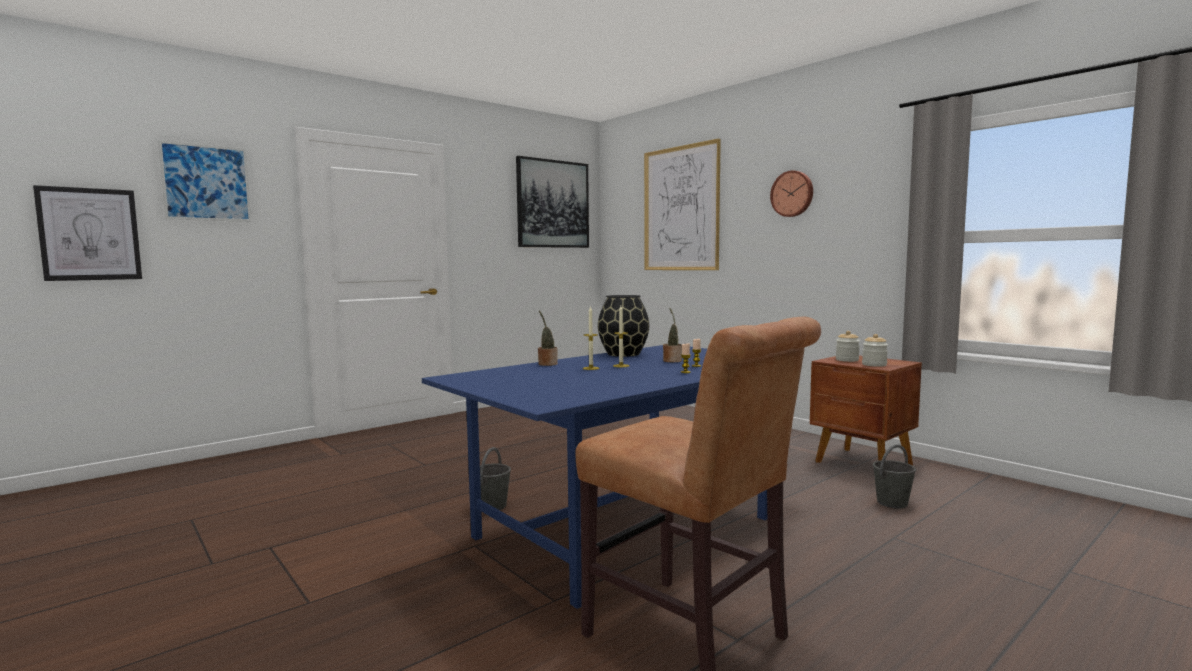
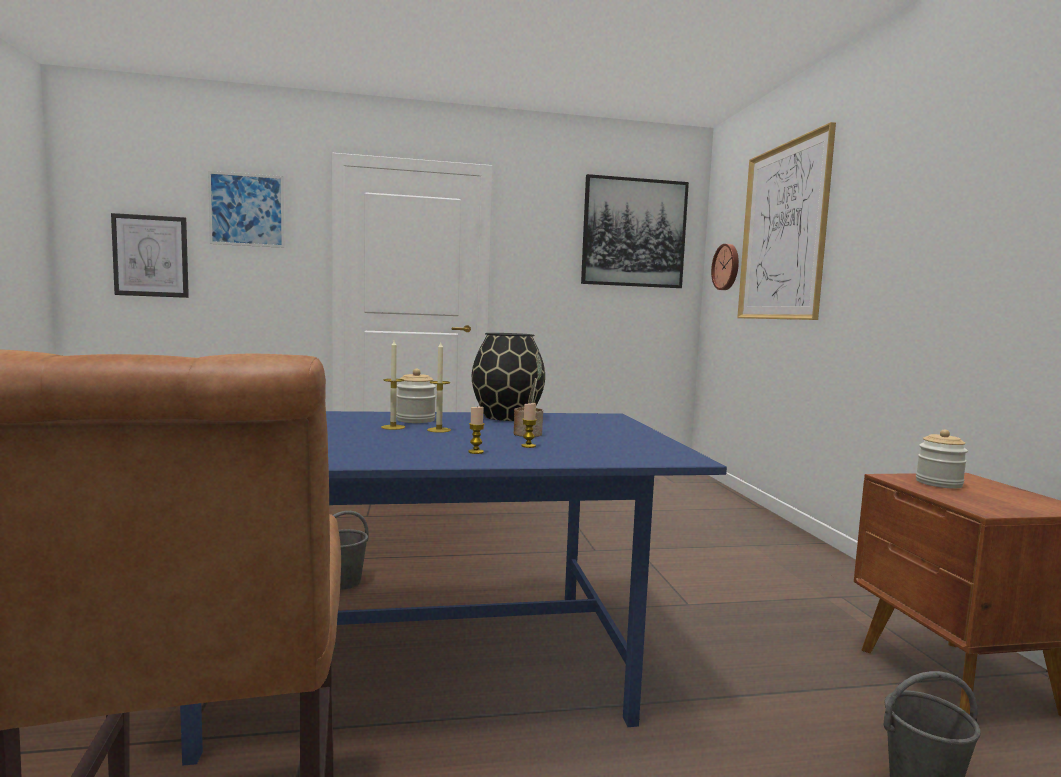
camera: 30 degrees right, 0 degrees up
potted plant [538,310,558,366] -> none
wall clock [770,170,813,217] -> wall clock moved to [711,244,739,290]
jar [862,334,888,367] -> jar moved to [396,369,436,423]

